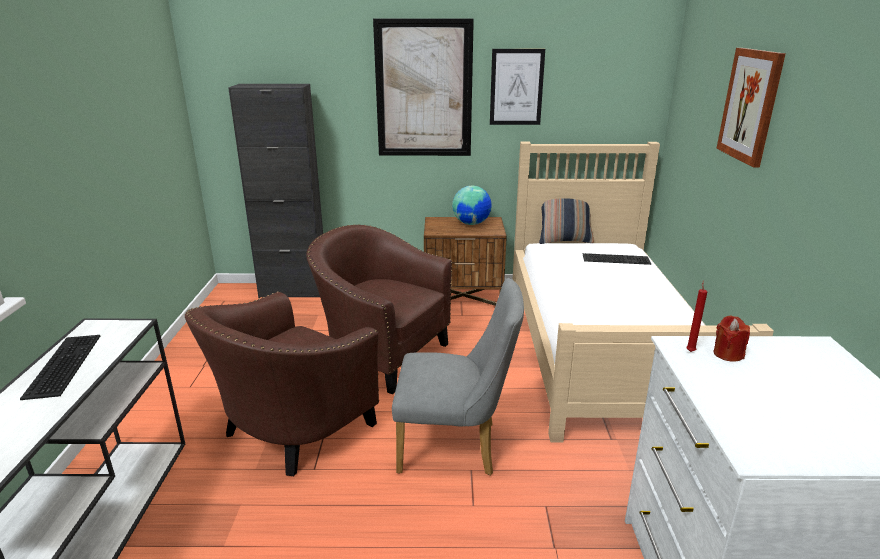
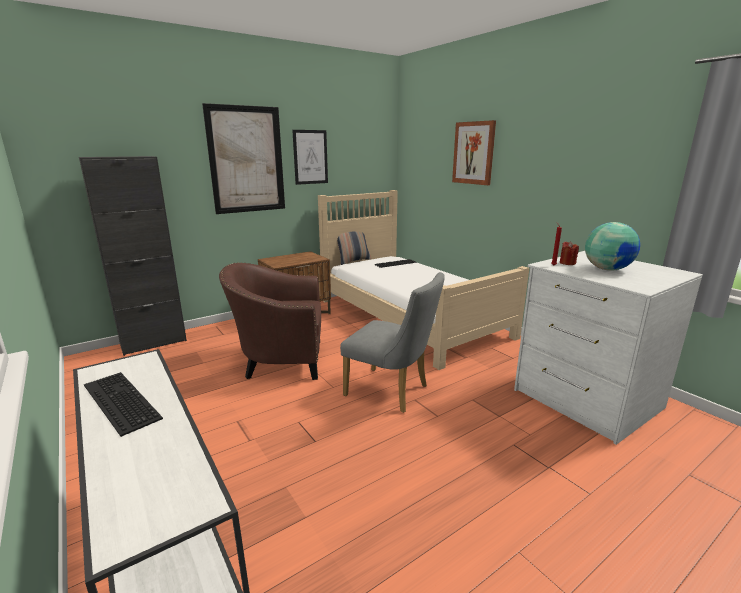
camera: 35 degrees left, 5 degrees down
brown armchair [185,291,379,476] -> none
grey chair [392,278,524,476] -> grey chair turned 60 degrees clockwise [340,272,445,413]
globe [452,186,492,225] -> globe moved to [585,222,640,271]

